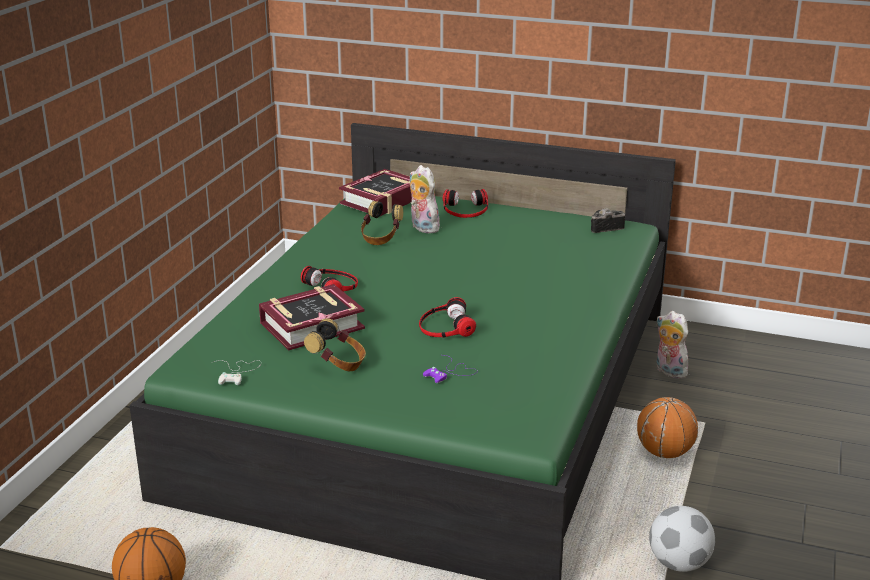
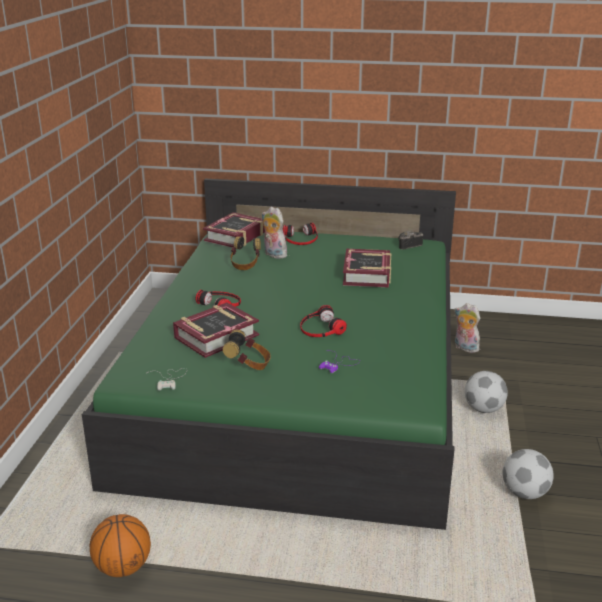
camera: 10 degrees left, 0 degrees up
basketball [637,397,698,458] -> football [464,371,508,413]
none -> book [343,249,391,287]

